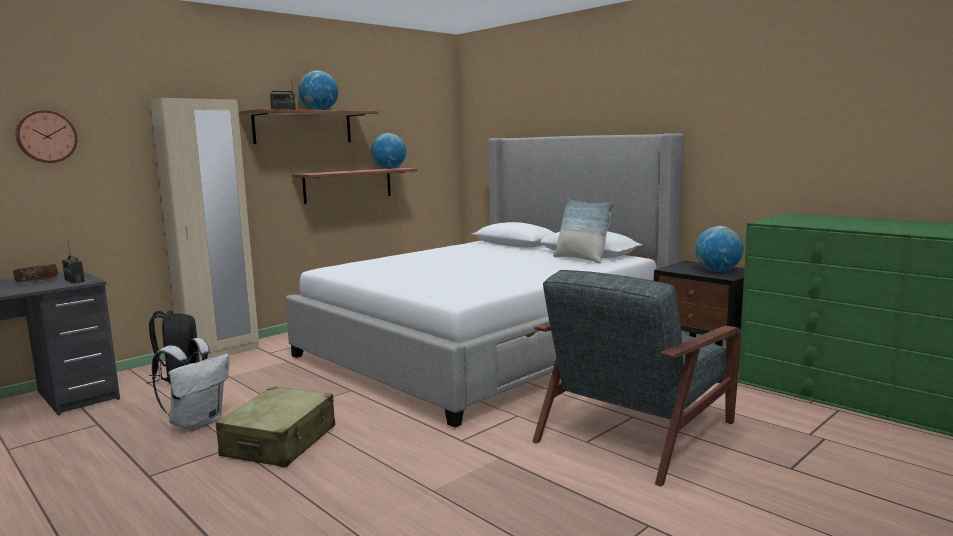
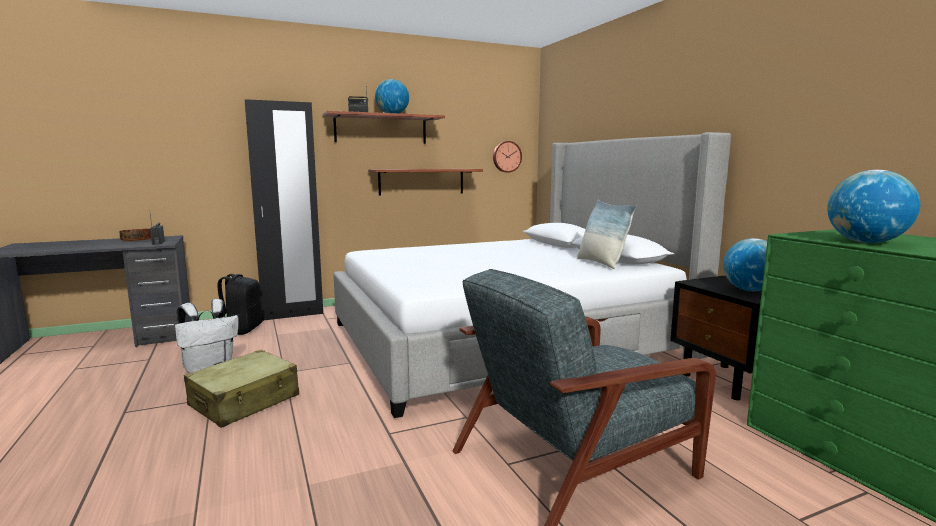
camera: 20 degrees right, 0 degrees up
wall clock [15,110,77,163] -> wall clock moved to [493,141,522,173]
beige wardrobe [150,98,259,361] -> black wardrobe [245,99,323,321]
globe [371,133,407,169] -> globe moved to [827,170,921,243]

